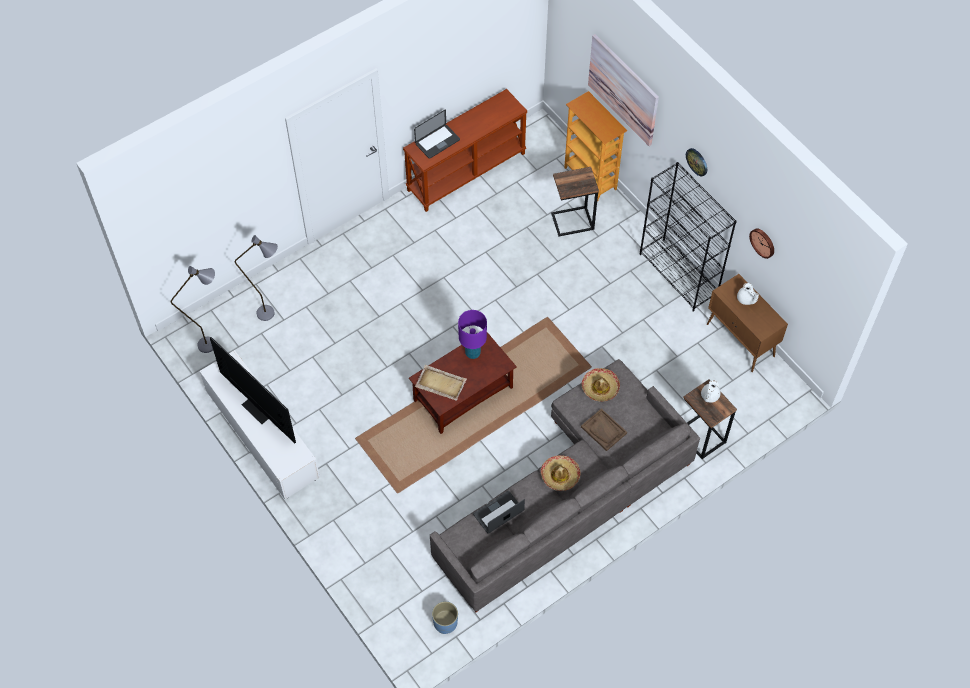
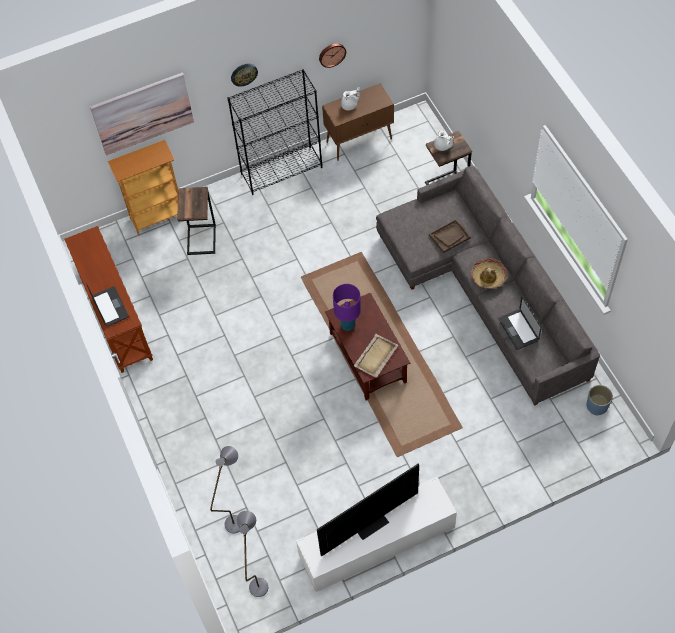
camera: 75 degrees left, 0 degrees up
hat [582,368,620,402] -> none

